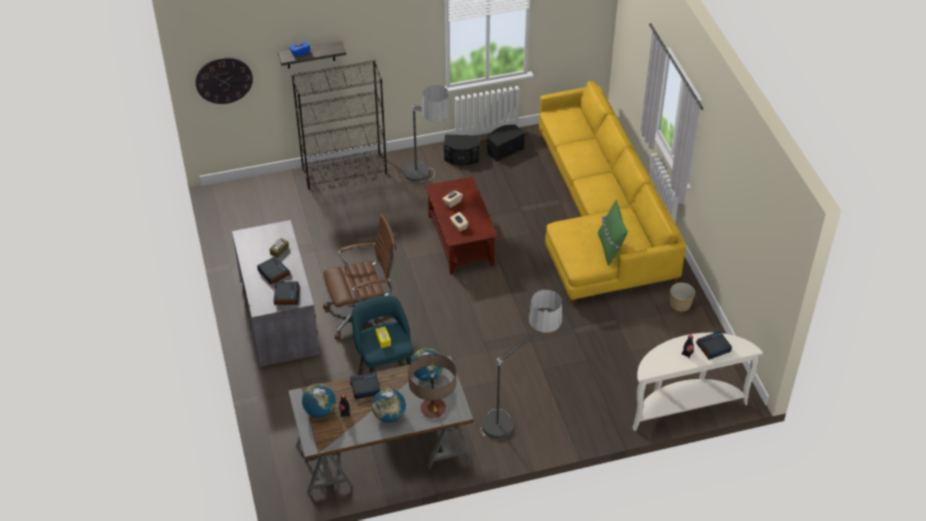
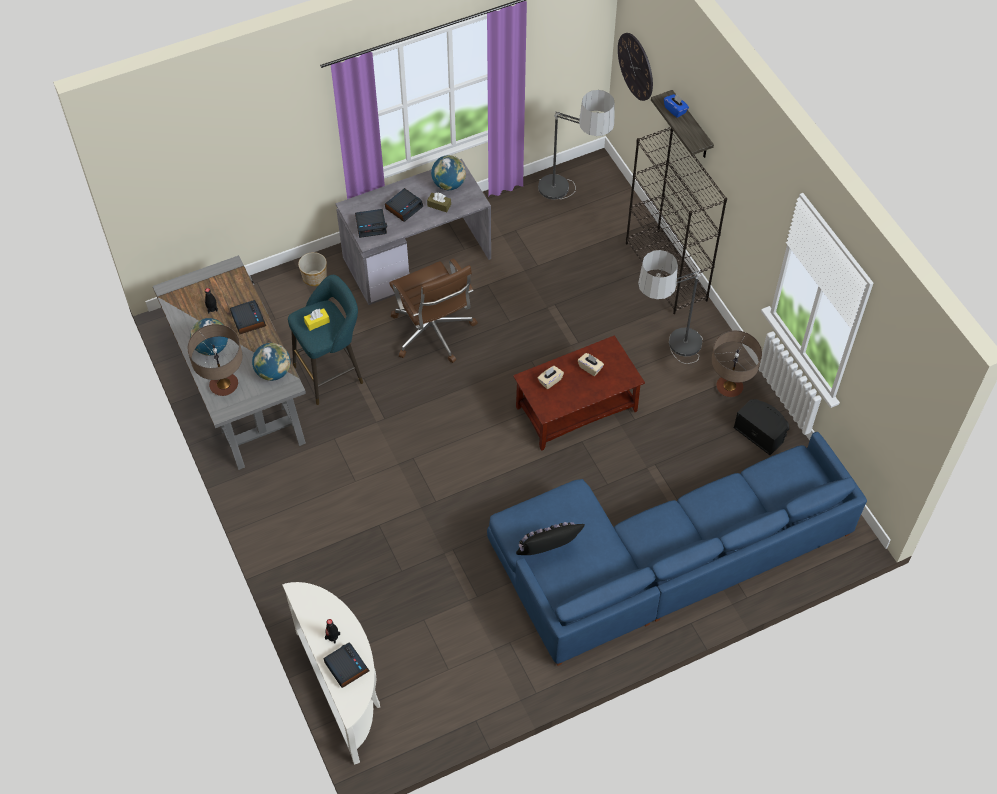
camera: 80 degrees right, 10 degrees up
globe [302,383,336,417] -> globe moved to [431,155,466,190]
black speaker [444,134,479,165] -> table lamp [711,330,762,397]
floor lamp [480,290,563,438] -> floor lamp moved to [538,90,615,199]
yellow sofa [539,81,686,305] -> blue sofa [487,432,867,666]
green pillow [598,200,628,265] -> black pillow [516,522,585,555]
planter [670,283,695,312] -> planter moved to [298,252,327,286]

